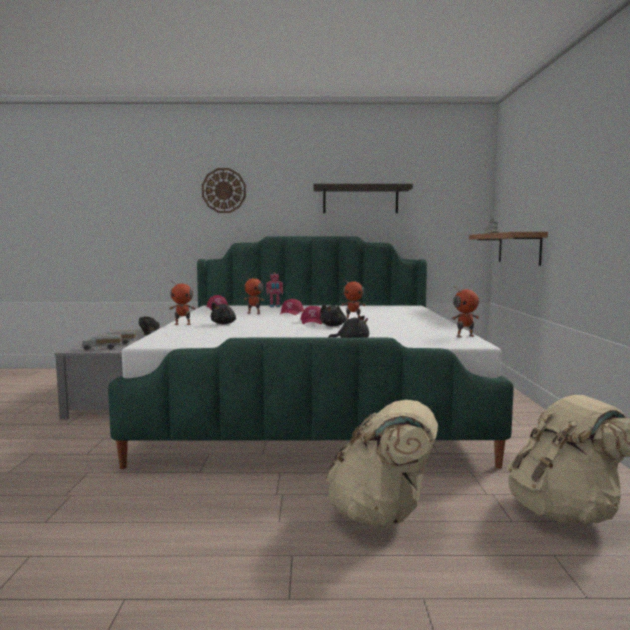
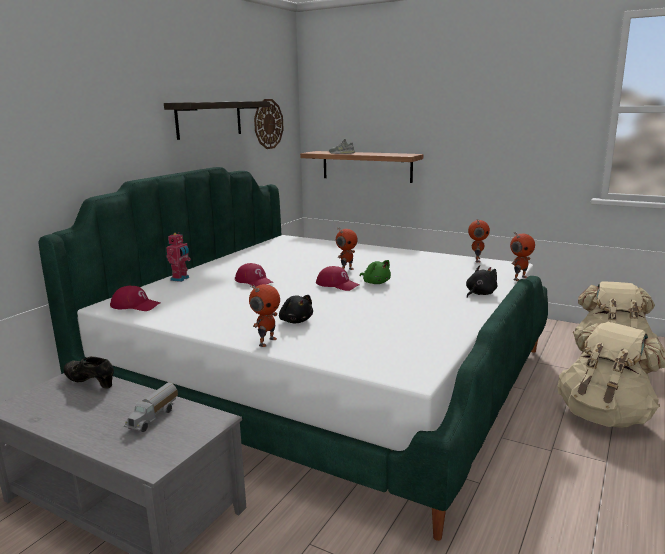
camera: 60 degrees left, 10 degrees up
toy truck [82,334,122,350] -> none
wall clock [202,168,246,213] -> wall clock moved to [254,99,284,149]
toy robot [244,275,264,314] -> toy robot moved to [510,232,535,281]
black plush toy [320,304,346,326] -> green plush toy [360,260,391,284]

